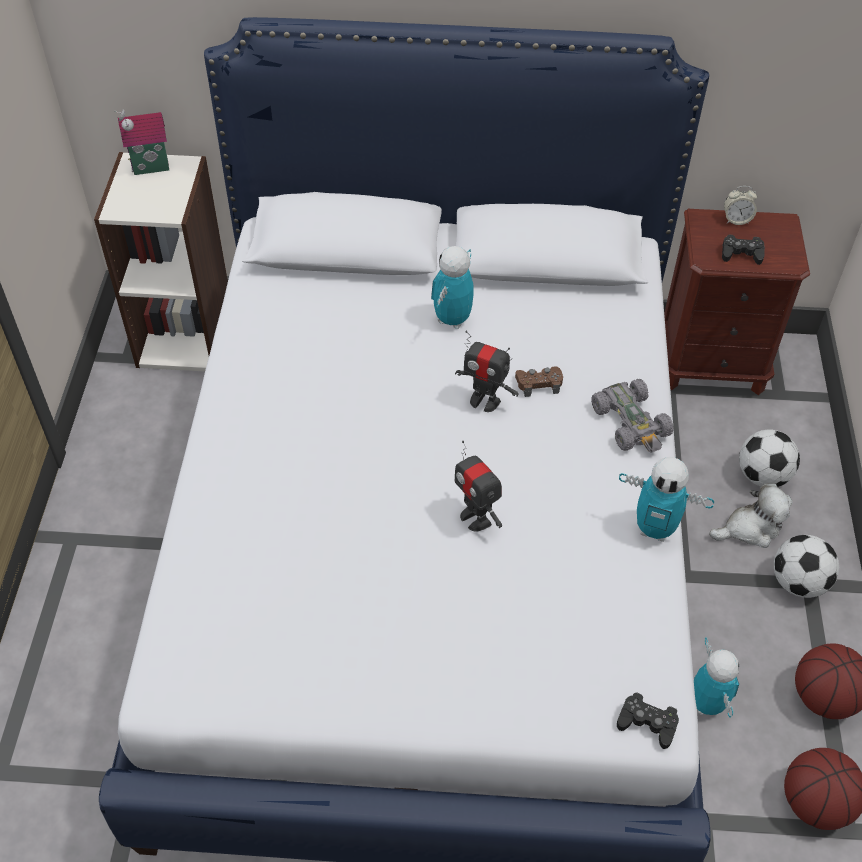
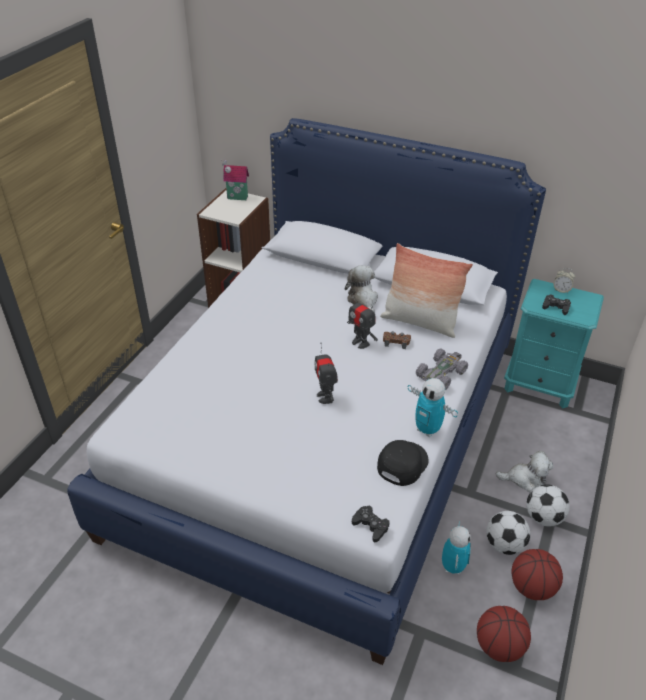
camera: 20 degrees right, 10 degrees down
toy robot [431,246,474,329] -> plush toy [345,265,378,313]
grey toy car [591,379,674,453] -> grey toy car turned 135 degrees counterclockwise [416,348,468,390]
brown nightstand [664,209,810,395] -> turquoise nightstand [504,279,604,408]
football [739,430,800,487] -> football moved to [486,511,530,555]
none -> black cap [377,440,429,486]
none -> pillow [380,243,473,338]

